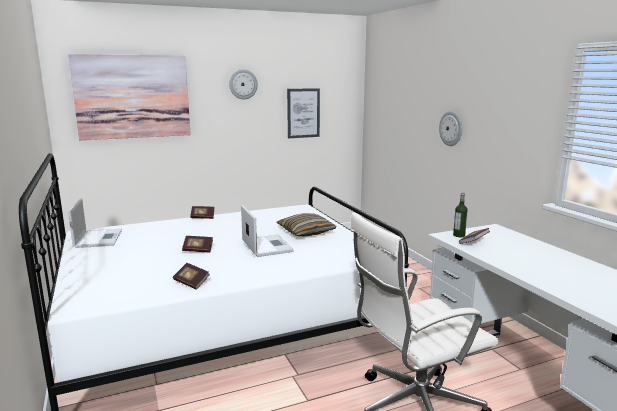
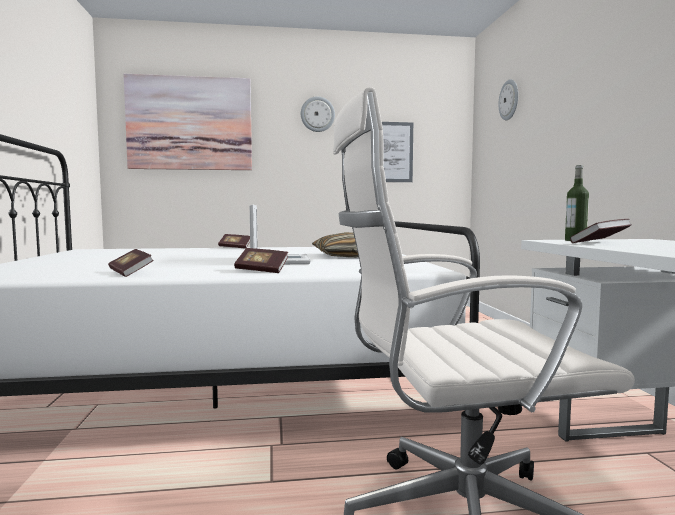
camera: 15 degrees right, 10 degrees down
laptop [68,198,122,248] -> none
book [182,236,213,253] -> book moved to [234,248,288,273]
wall clock [439,111,462,146] -> wall clock moved to [498,79,518,120]

